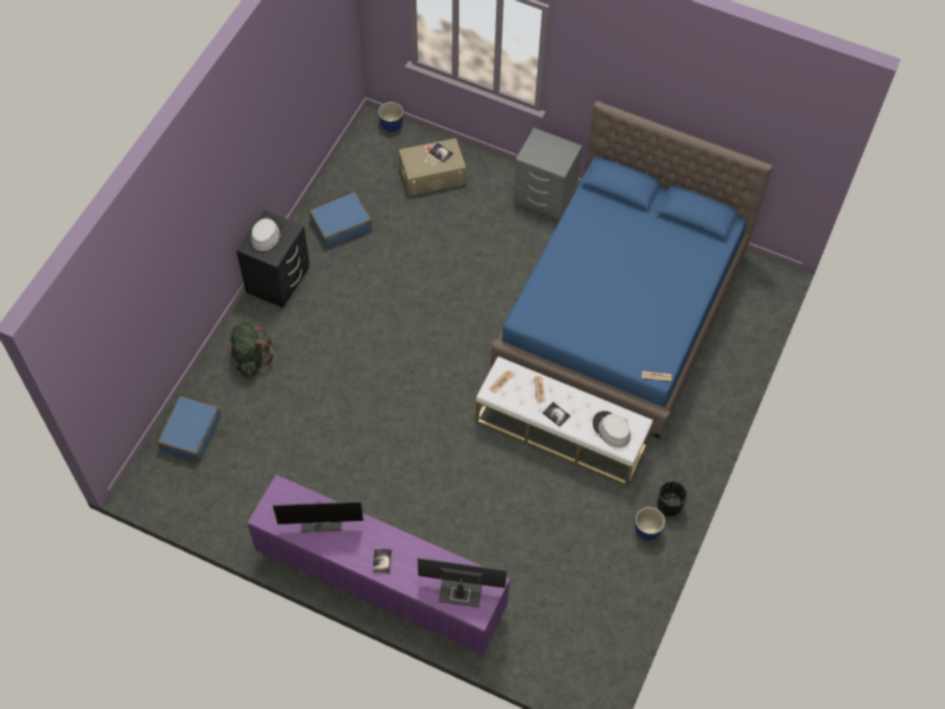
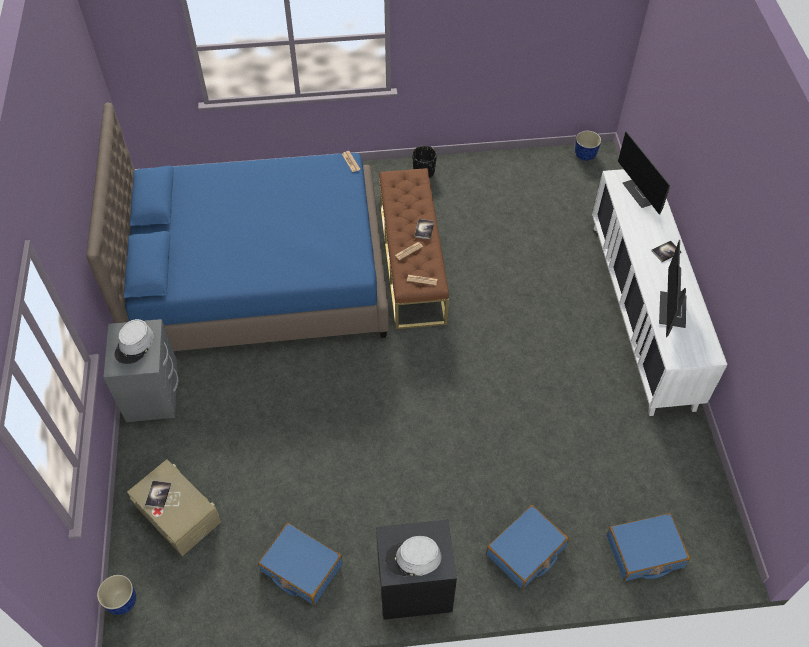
camera: 120 degrees left, 5 degrees down
green backpack [226,323,273,378] -> blue suitcase [486,505,569,589]
purple cabinet [247,475,510,655] -> white cabinet [592,169,727,416]
monitor [273,501,363,532] -> monitor turned 135 degrees counterclockwise [659,240,686,337]
white bench [475,356,653,486] -> brown bench [379,168,449,329]
grey hat [593,411,631,448] -> grey hat moved to [115,319,154,364]
planter [635,507,665,540] -> planter moved to [575,131,601,161]

